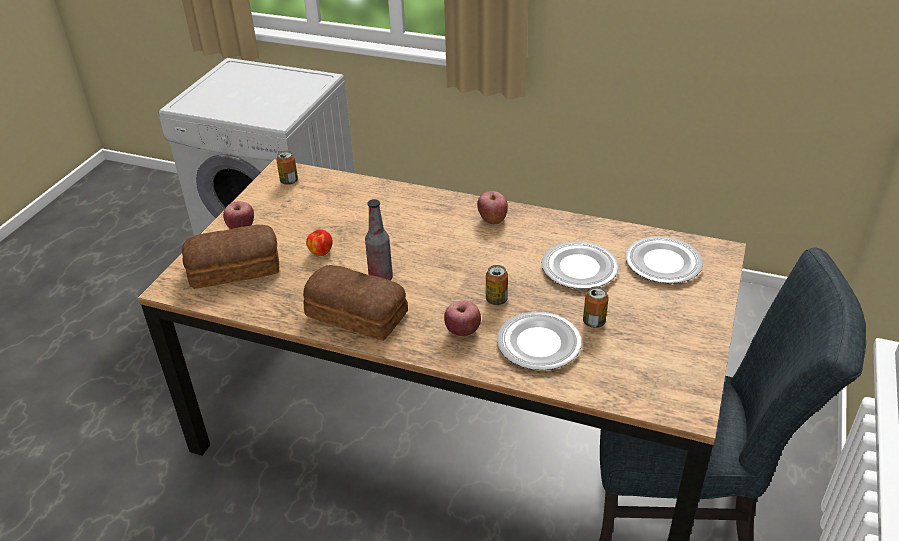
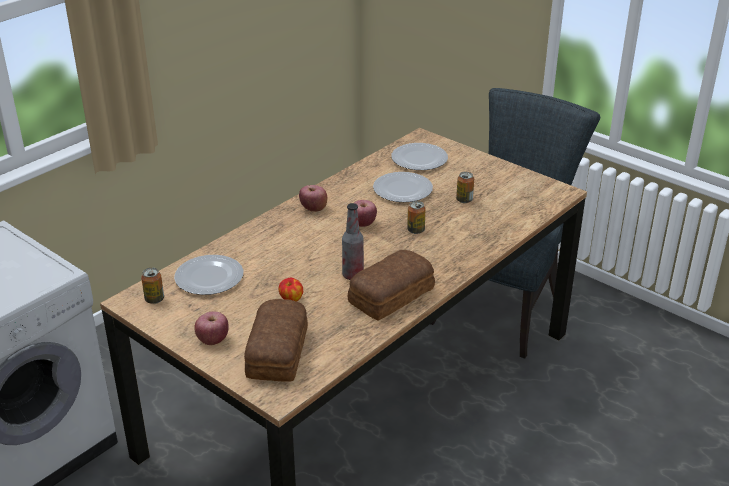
camera: 70 degrees left, 5 degrees down
apple [444,300,481,336] -> apple moved to [354,200,377,227]
plate [497,312,582,370] -> plate moved to [174,255,244,295]

